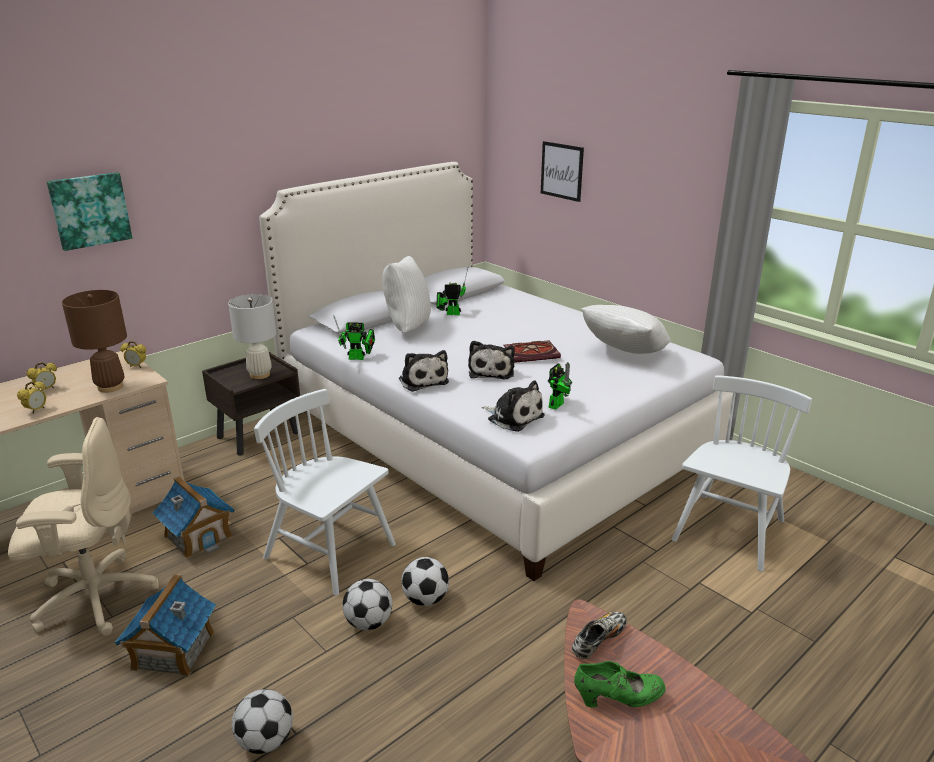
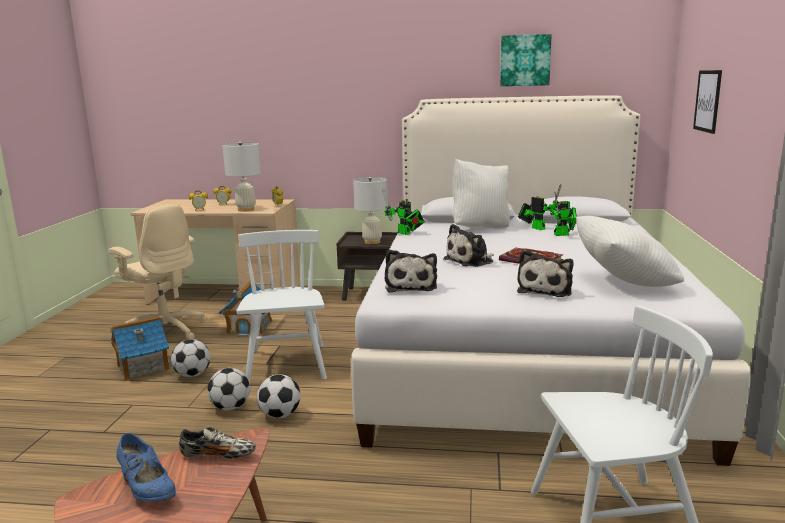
camera: 50 degrees right, 10 degrees down
picture [47,172,132,251] -> picture moved to [500,34,552,86]
brown table lamp [62,290,127,393] -> white table lamp [223,141,261,212]
football [232,689,293,754] -> football moved to [171,339,210,377]
plush toy [399,350,449,392] -> plush toy moved to [517,250,573,297]
toy robot [548,362,572,410] -> toy robot moved to [552,192,577,236]
green shoe [574,661,665,707] -> blue shoe [116,433,176,502]

